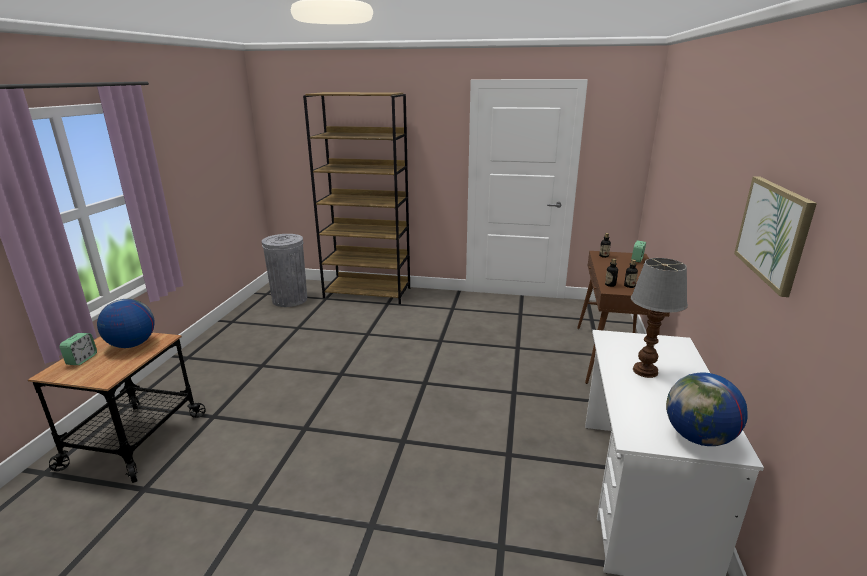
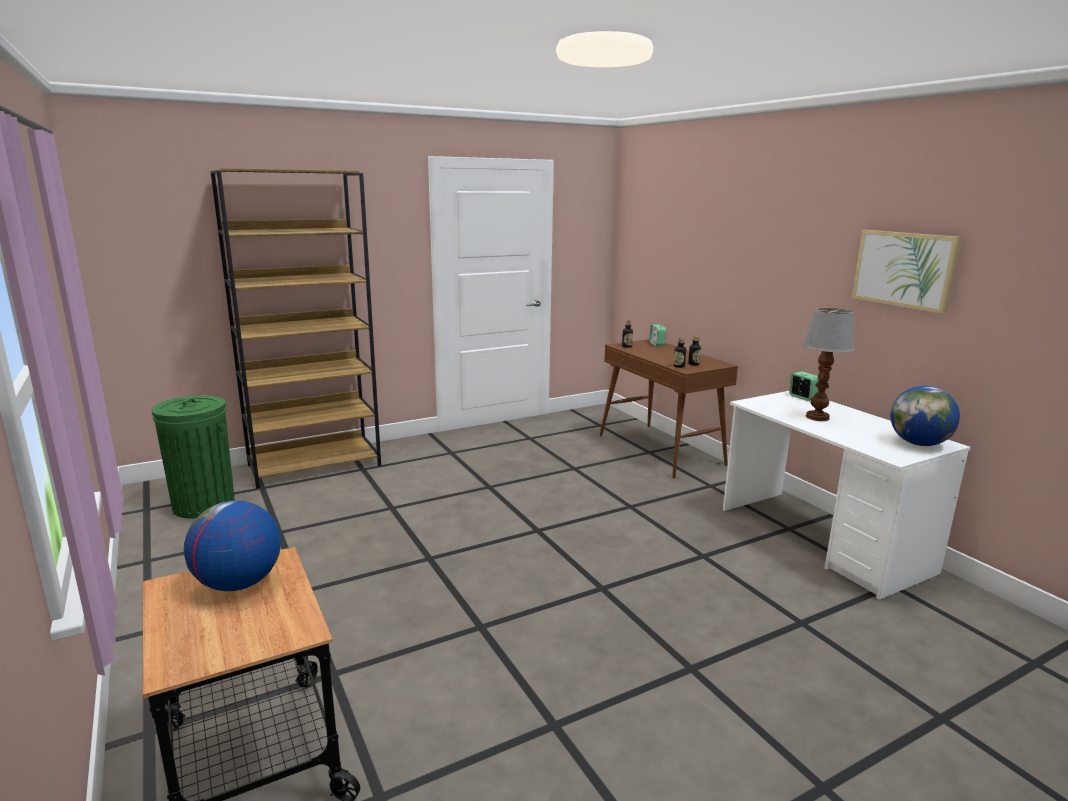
camera: 40 degrees left, 5 degrees down
alarm clock [59,333,97,365] -> alarm clock moved to [789,371,819,401]
grey trash can [262,234,307,307] -> green trash can [151,395,235,518]

